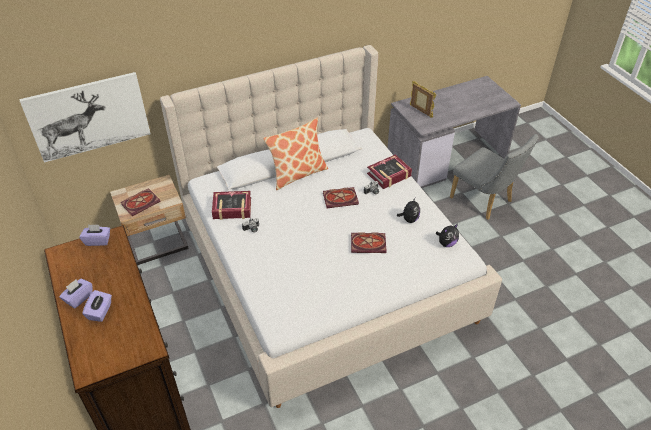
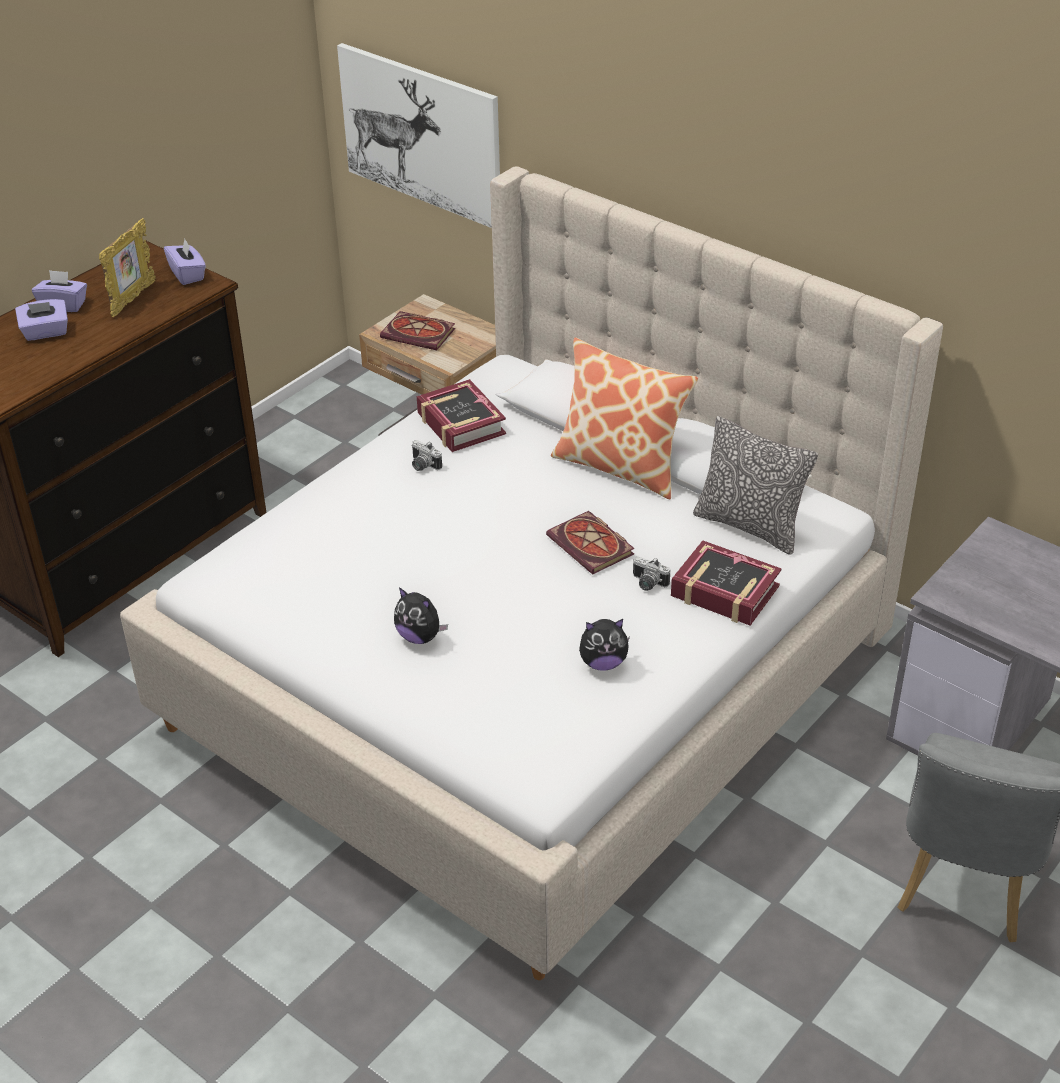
camera: 65 degrees right, 5 degrees down
book [351,232,387,253] -> none
picture frame [410,81,436,118] -> picture frame moved to [99,218,156,317]
plush toy [436,224,459,247] -> plush toy moved to [394,587,448,644]
none -> pillow [693,416,818,554]

